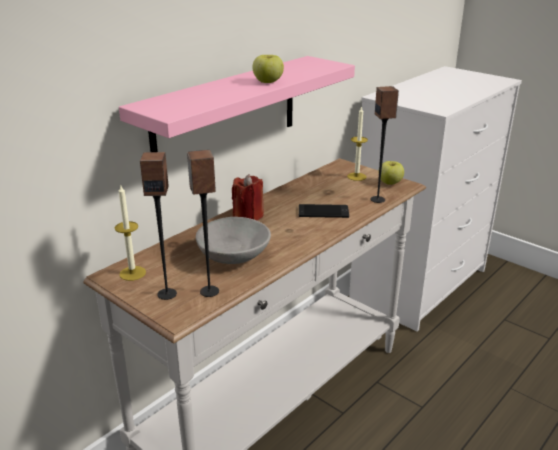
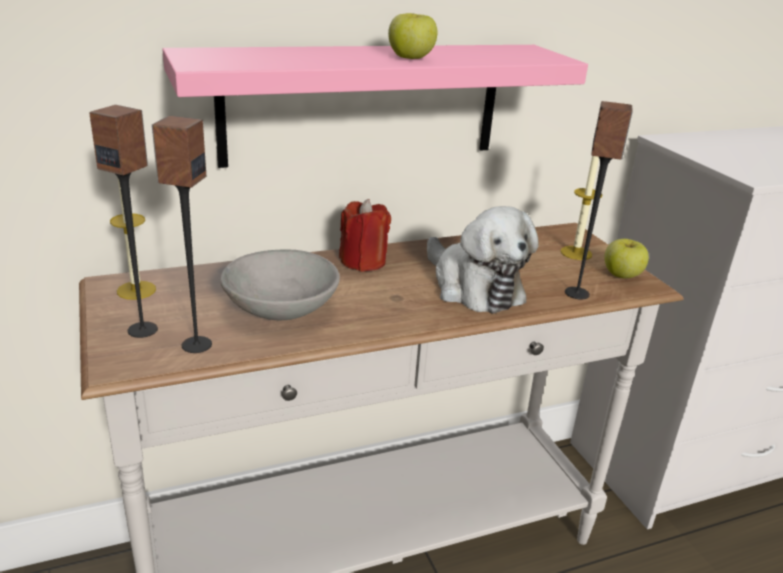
camera: 25 degrees right, 0 degrees up
phone [299,204,349,218] -> plush toy [427,206,539,314]

